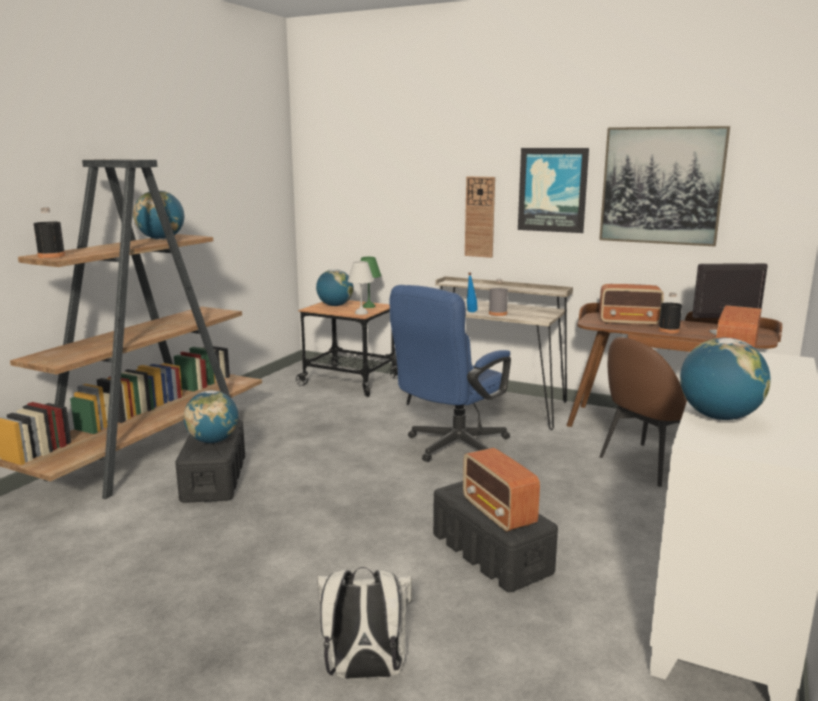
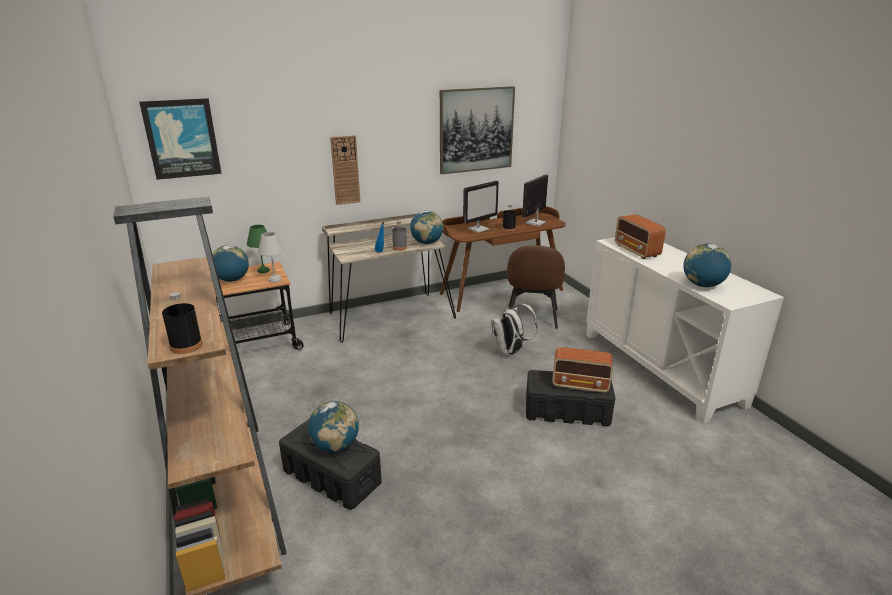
camera: 50 degrees left, 10 degrees up
globe [133,190,184,240] -> globe moved to [410,211,443,244]
white backpack [317,567,412,679] -> white backpack moved to [491,304,538,356]
blue office chair [390,285,511,462] -> none
picture [518,148,589,233] -> picture moved to [139,98,222,180]
radio [599,284,664,326] -> monitor [463,181,499,233]

